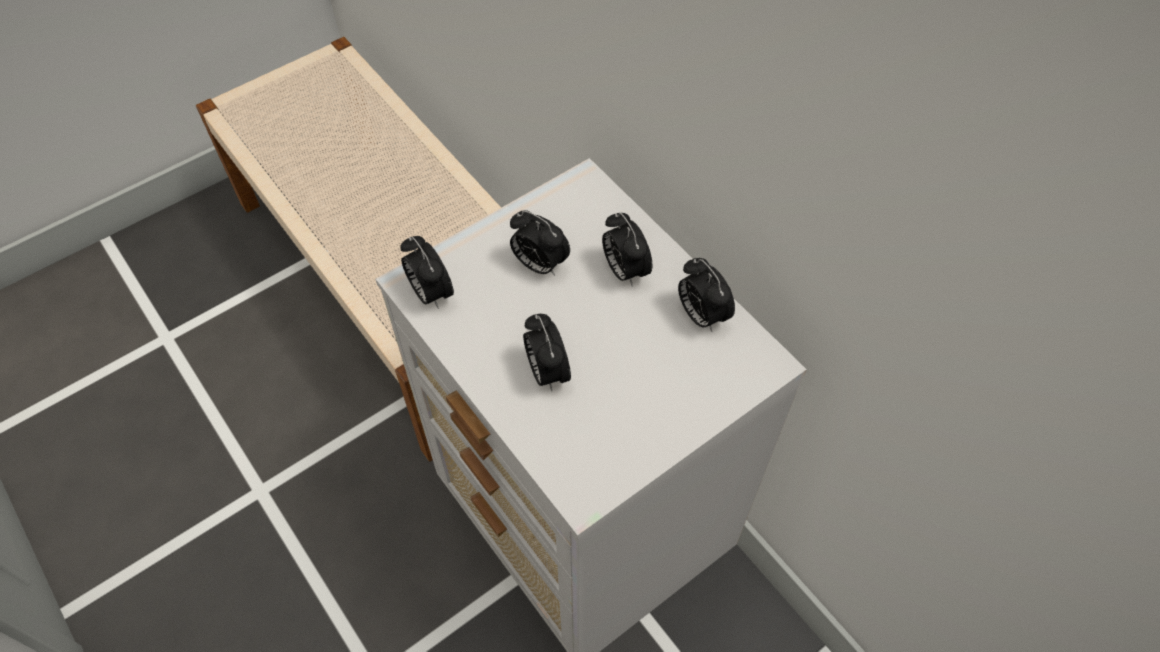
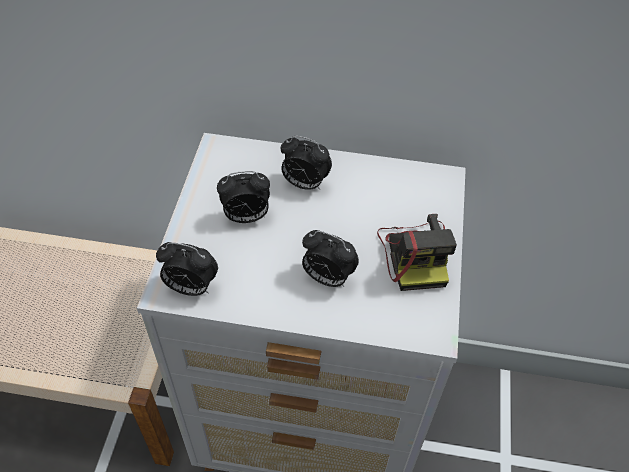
camera: 45 degrees left, 5 degrees down
alarm clock [678,258,735,332] -> none
none -> camera [377,214,457,291]

